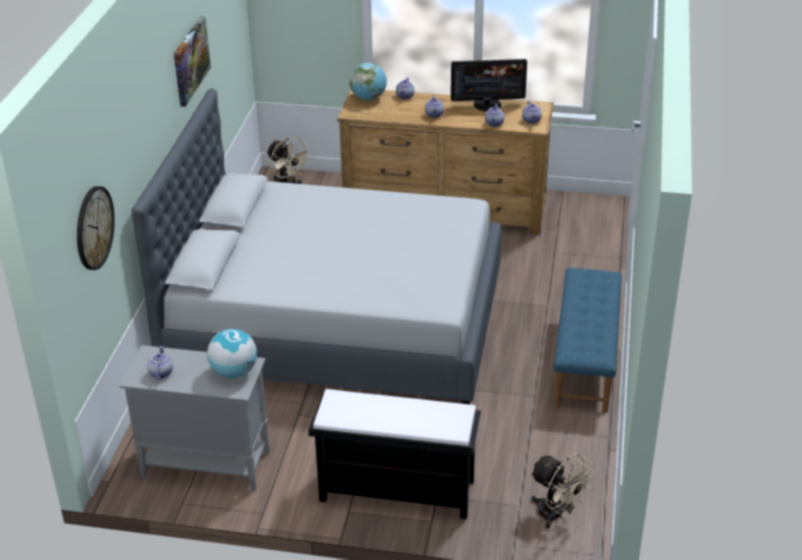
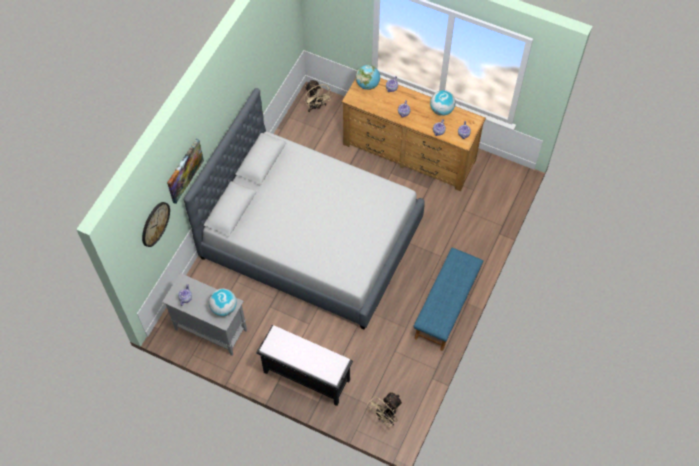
camera: 15 degrees right, 25 degrees up
picture [174,16,211,107] -> picture moved to [167,139,204,204]
monitor [451,59,527,112] -> globe [430,90,455,116]
beige fan [530,454,594,529] -> beige fan turned 75 degrees clockwise [367,392,403,427]

